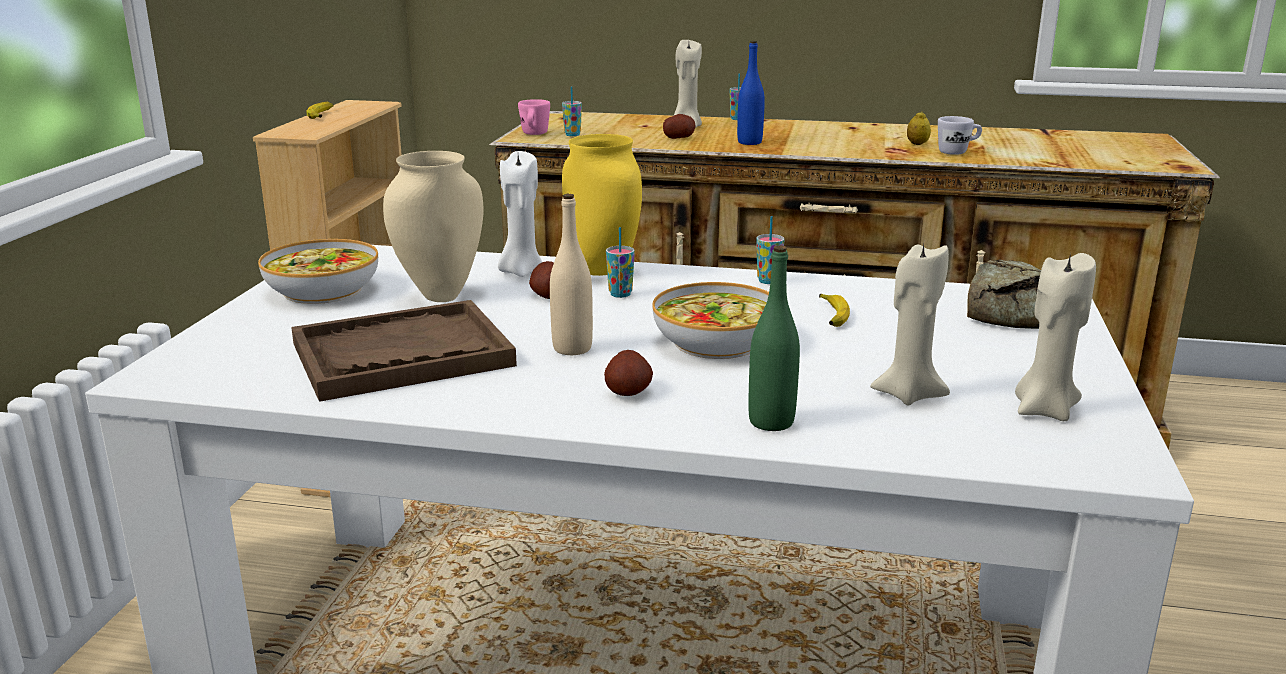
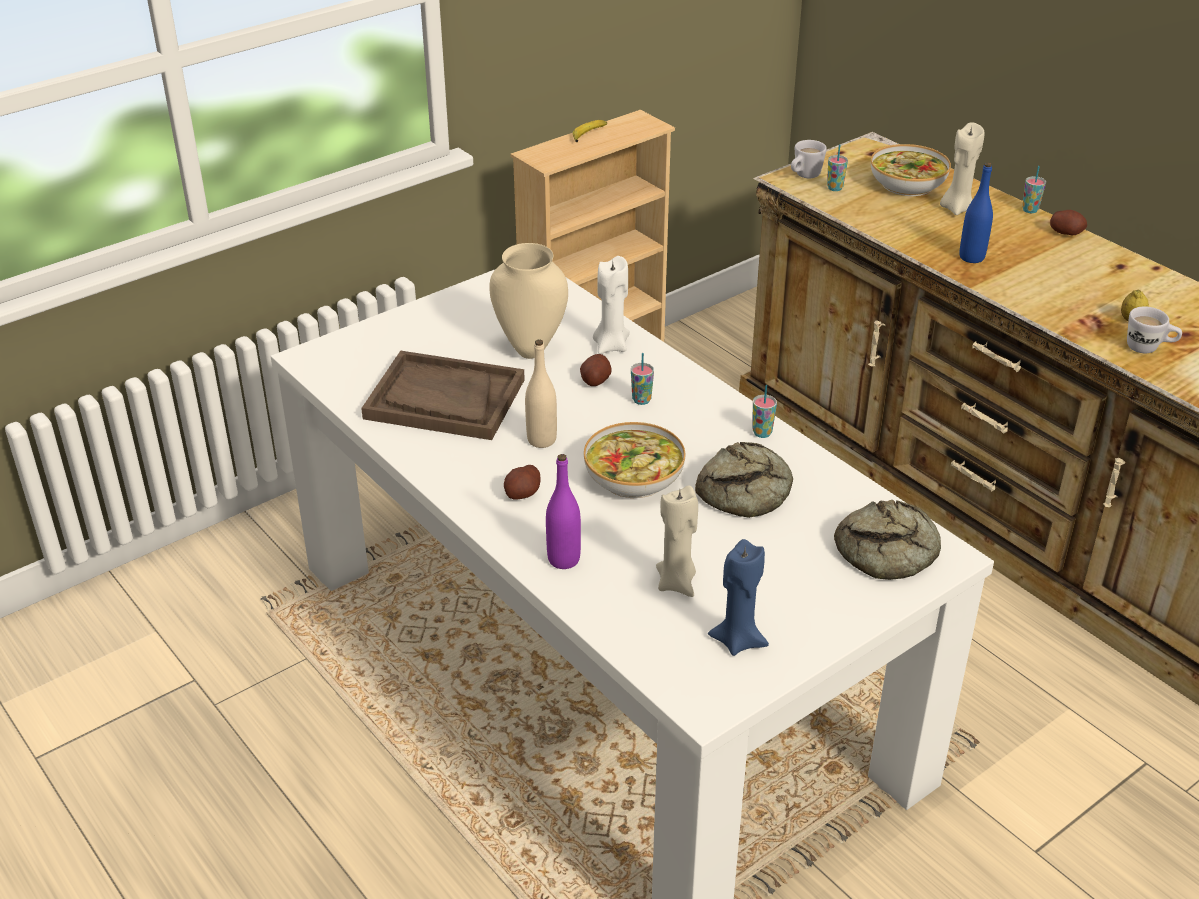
camera: 40 degrees right, 15 degrees up
bowl [258,239,378,304] -> bowl moved to [871,144,951,196]
pink mug [518,99,550,135] -> white mug [791,140,827,178]
yellow vase [562,134,642,276] -> none
potato [663,114,695,139] -> potato moved to [1050,210,1087,235]
green bottle [748,245,800,431] -> purple bottle [546,454,581,569]
banana [819,294,850,327] -> bread [695,442,793,518]
beige candle [1015,253,1096,421] -> blue candle [708,539,769,656]

